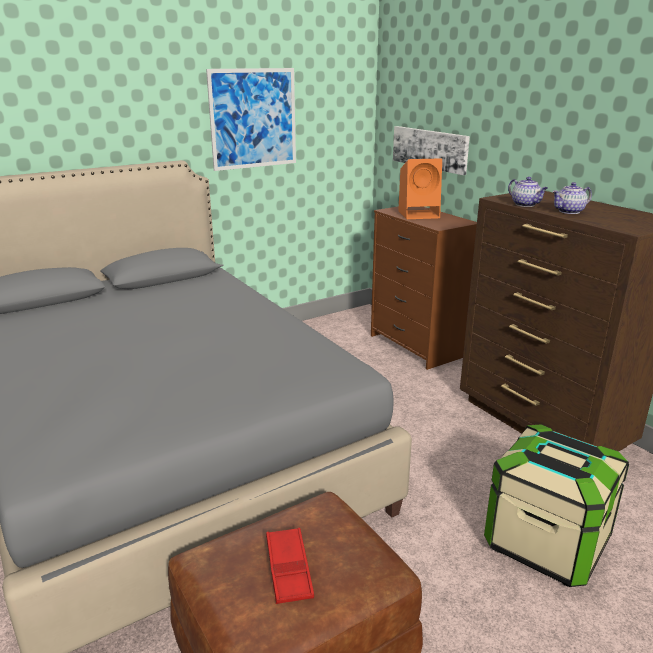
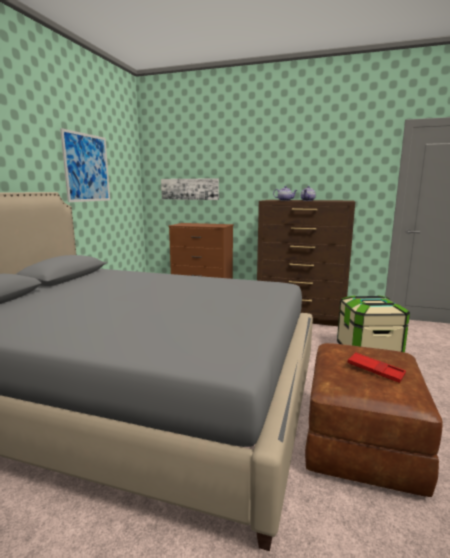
camera: 40 degrees left, 10 degrees down
orange speaker [398,158,442,219] -> none

